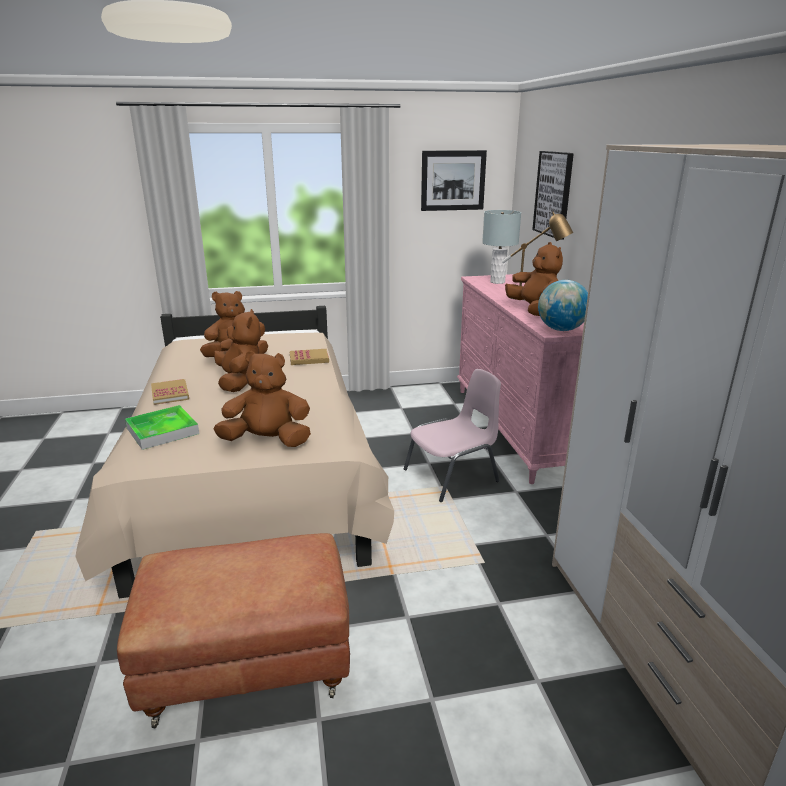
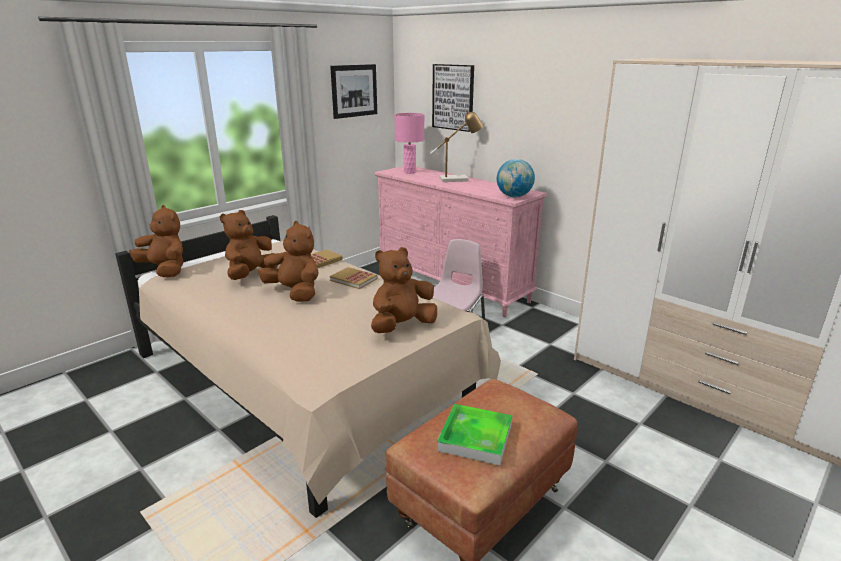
camera: 35 degrees left, 0 degrees up
tray [125,405,199,450] -> tray moved to [437,404,512,466]
book [151,379,189,405] -> book moved to [330,267,378,289]
grey table lamp [482,210,521,284] -> pink table lamp [394,113,424,174]
brown plush toy [505,242,563,316] -> brown plush toy moved to [129,205,183,277]

